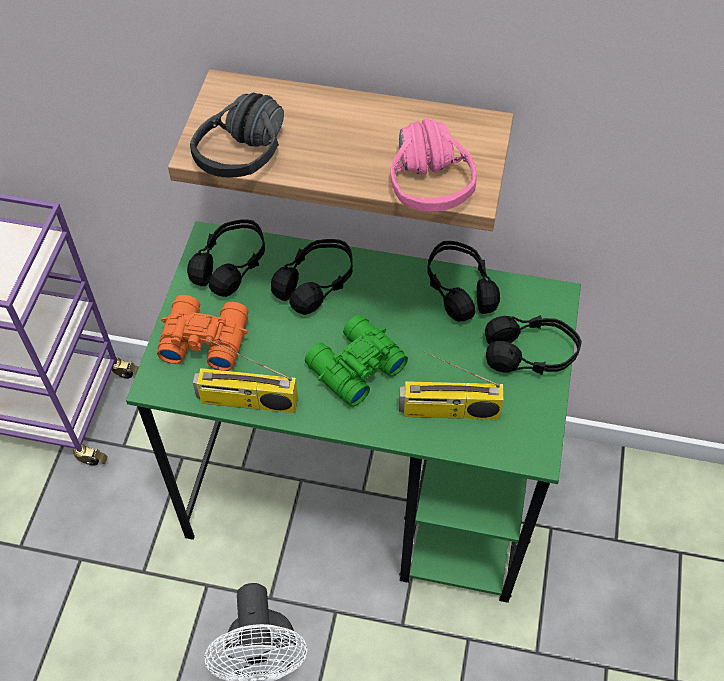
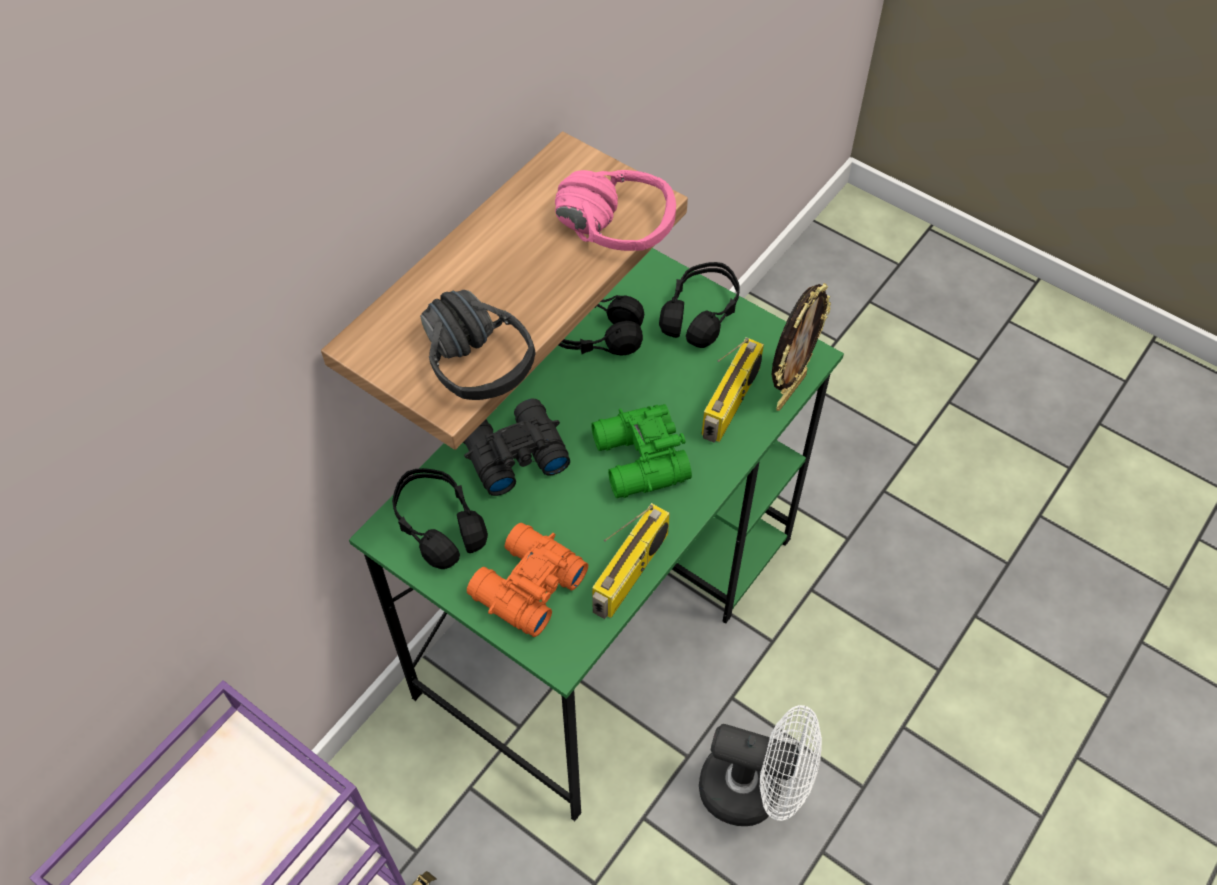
camera: 65 degrees left, 0 degrees up
black headphones [271,239,353,315] -> black binoculars [463,399,570,496]
none -> picture frame [772,283,831,411]

